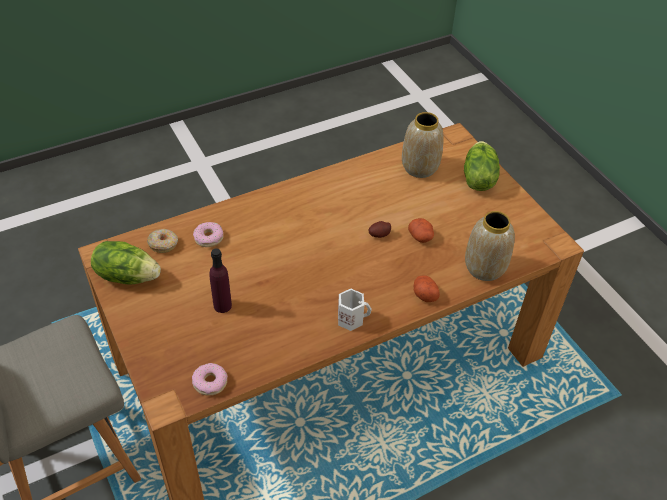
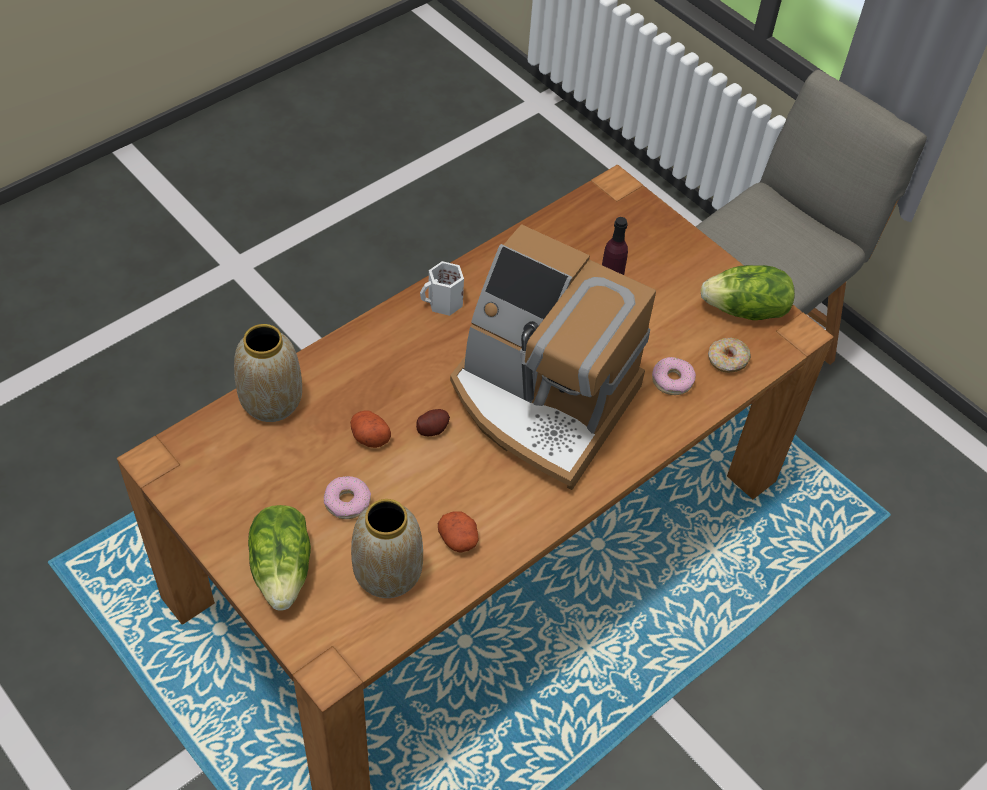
camera: 165 degrees right, 5 degrees up
donut [192,363,228,396] -> donut moved to [324,476,371,519]
potato [414,275,440,302] -> potato moved to [438,511,479,553]
none -> coffee machine [450,224,656,490]

